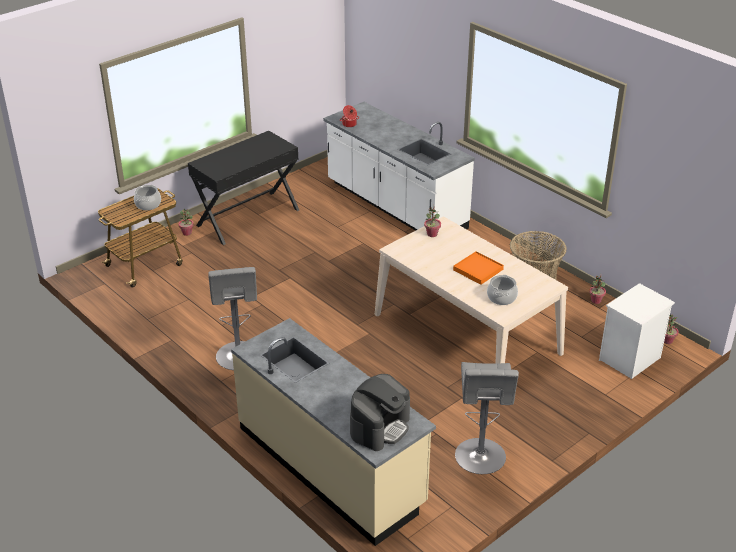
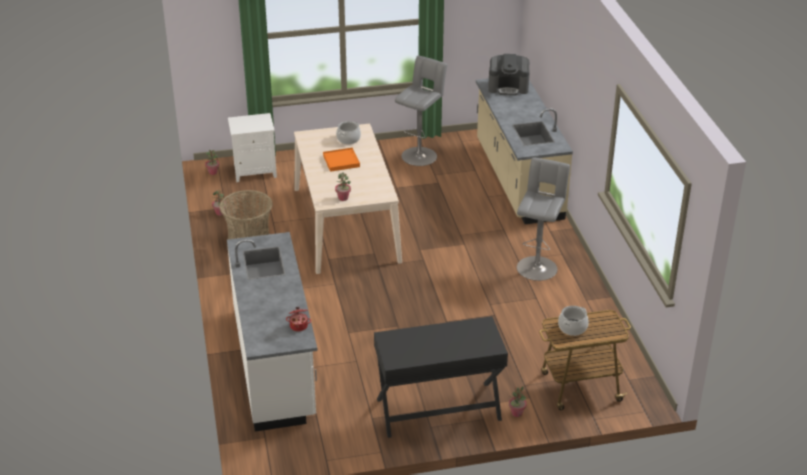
camera: 150 degrees left, 0 degrees up
coffee machine [350,374,410,451] -> coffee machine turned 150 degrees counterclockwise [488,54,530,95]

